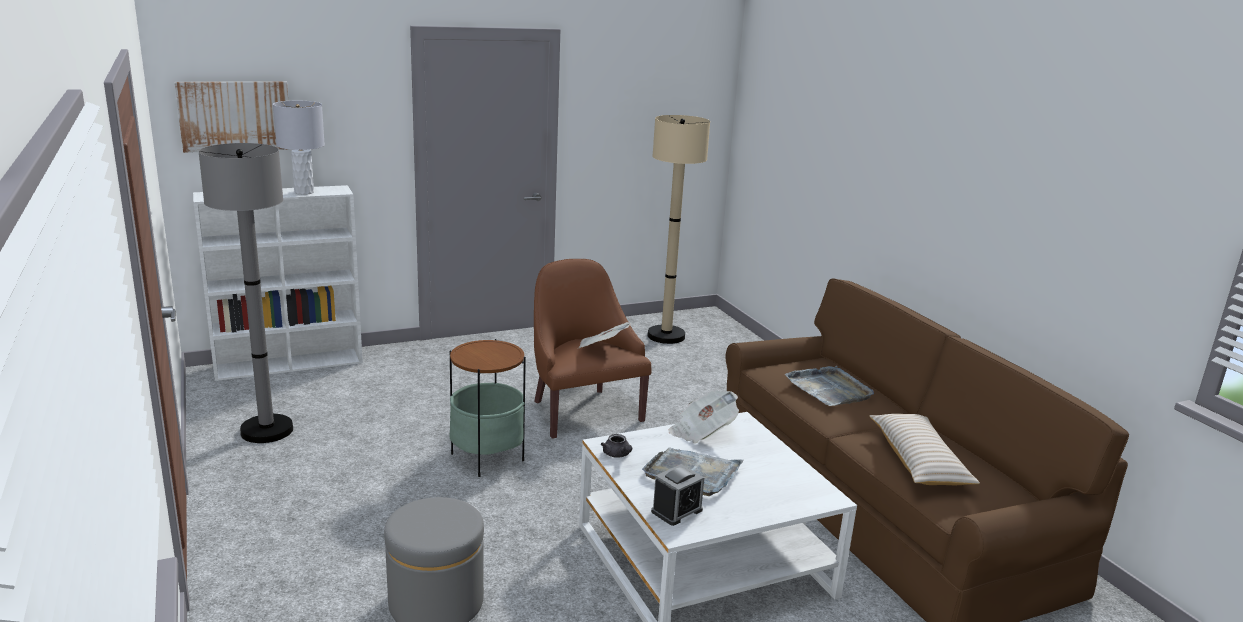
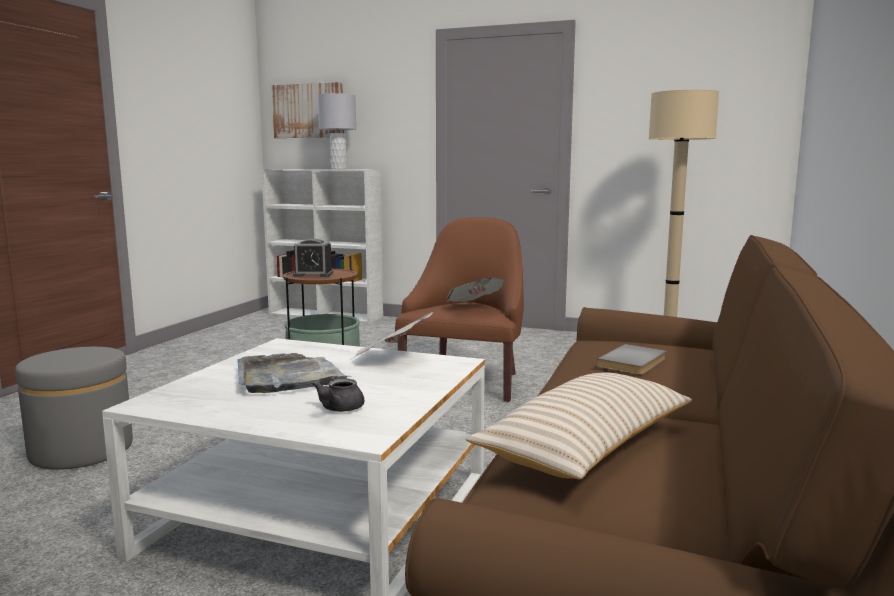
camera: 45 degrees right, 10 degrees down
grey floor lamp [198,143,293,443] -> none
grey teapot [601,434,632,458] -> grey teapot moved to [312,378,364,412]
alarm clock [651,464,704,526] -> alarm clock moved to [293,239,333,277]
grey tray [785,366,874,406] -> grey book [596,344,666,375]

